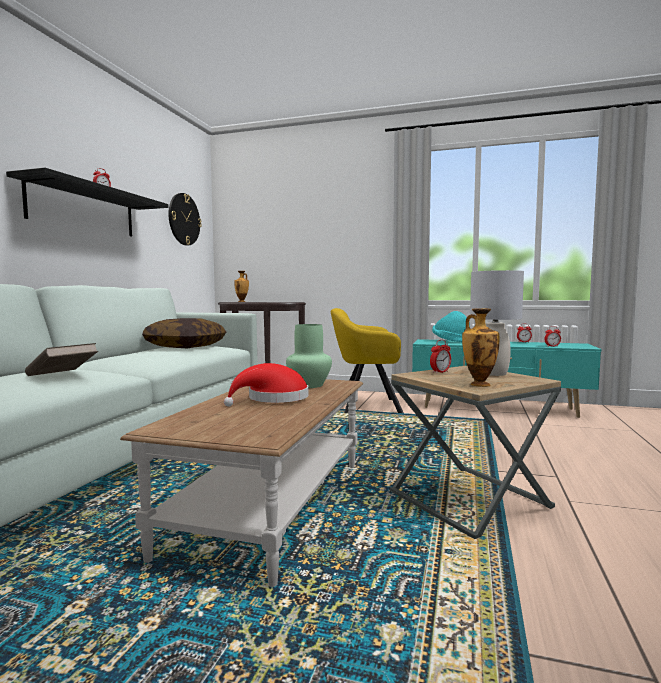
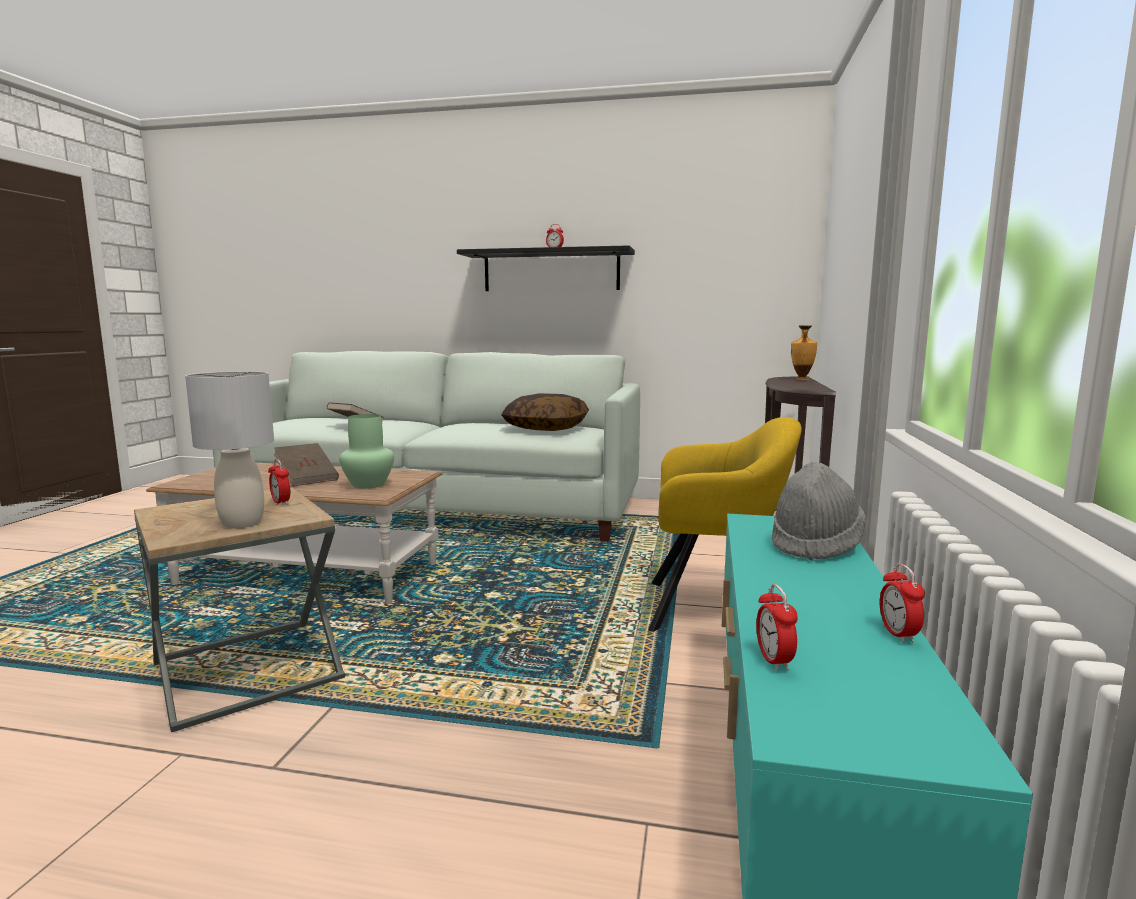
camera: 85 degrees right, 5 degrees up
wall clock [168,193,202,245] -> none
red hat [224,363,309,407] -> brown book [274,443,339,486]
yellow armchair [331,308,404,413] -> yellow armchair turned 105 degrees clockwise [648,417,802,631]
turquoise hat [432,311,470,342] -> grey hat [772,462,866,561]
vase [462,308,499,387] -> none

